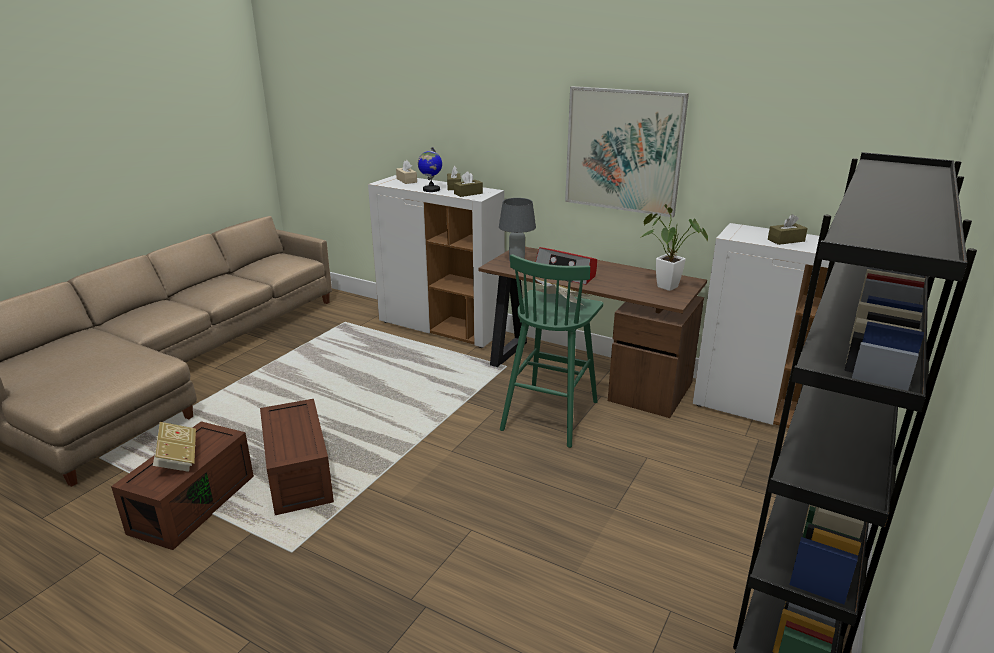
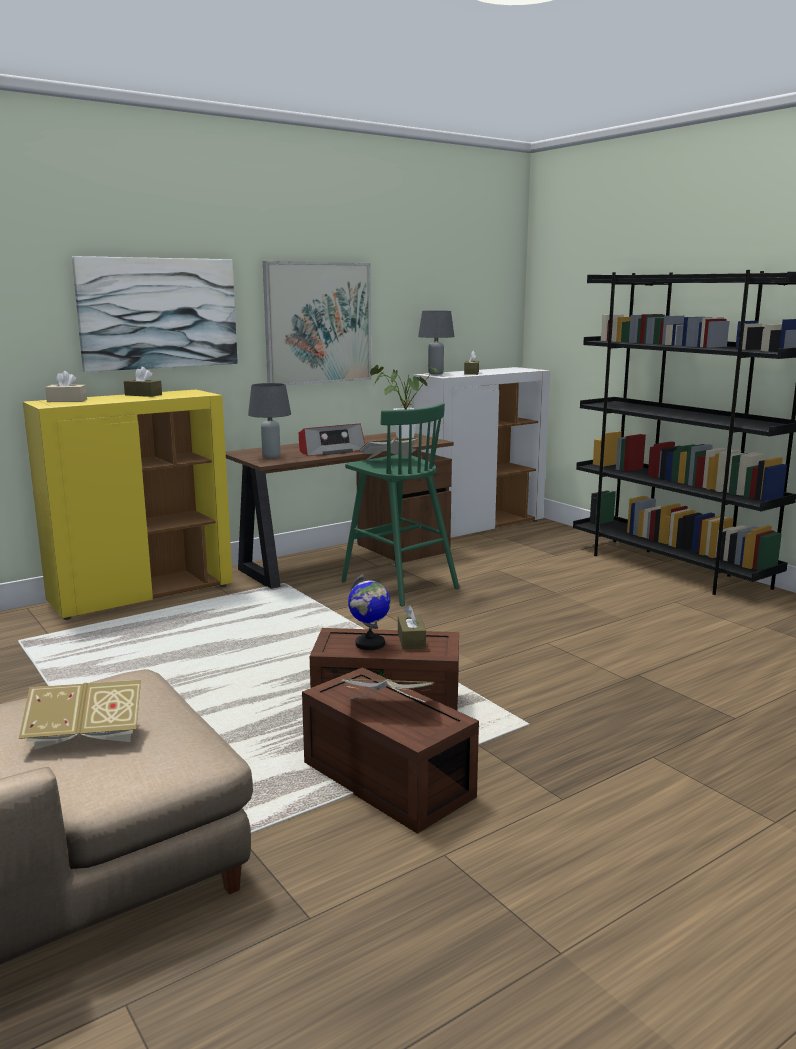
camera: 65 degrees left, 10 degrees down
white cabinet [368,175,505,348] -> yellow cabinet [23,390,233,620]
globe [418,147,442,192] -> globe moved to [348,574,390,650]
brown tissue box [454,171,483,197] -> brown tissue box moved to [398,605,426,649]
none -> book [19,680,141,750]
none -> picture [72,256,238,372]
none -> grey table lamp [418,310,454,375]

